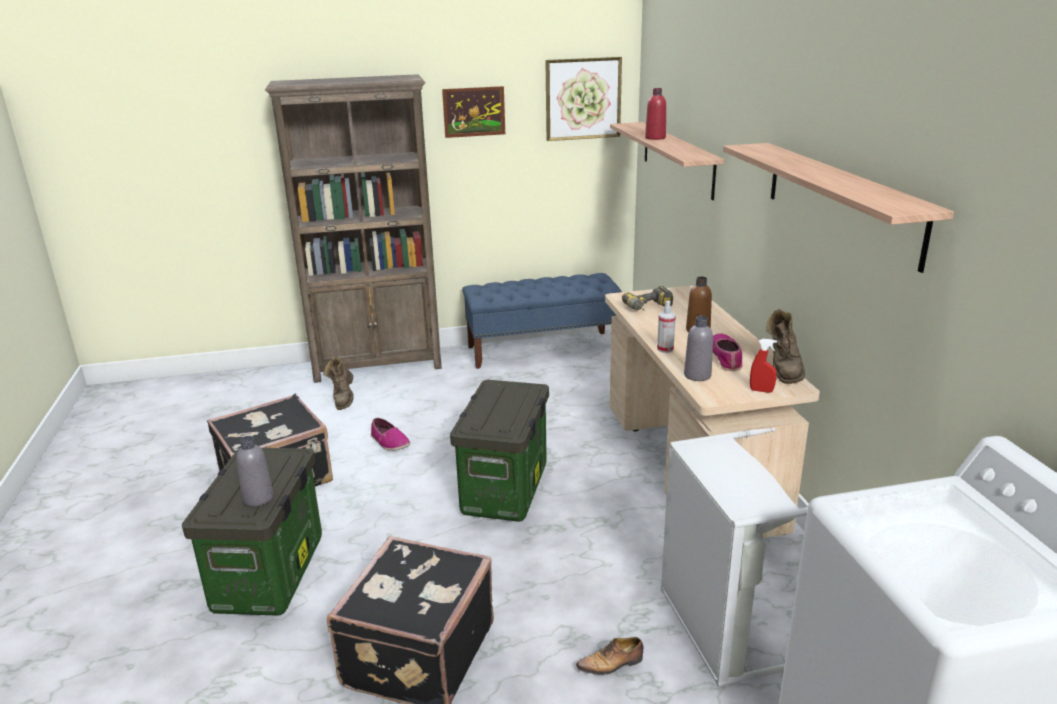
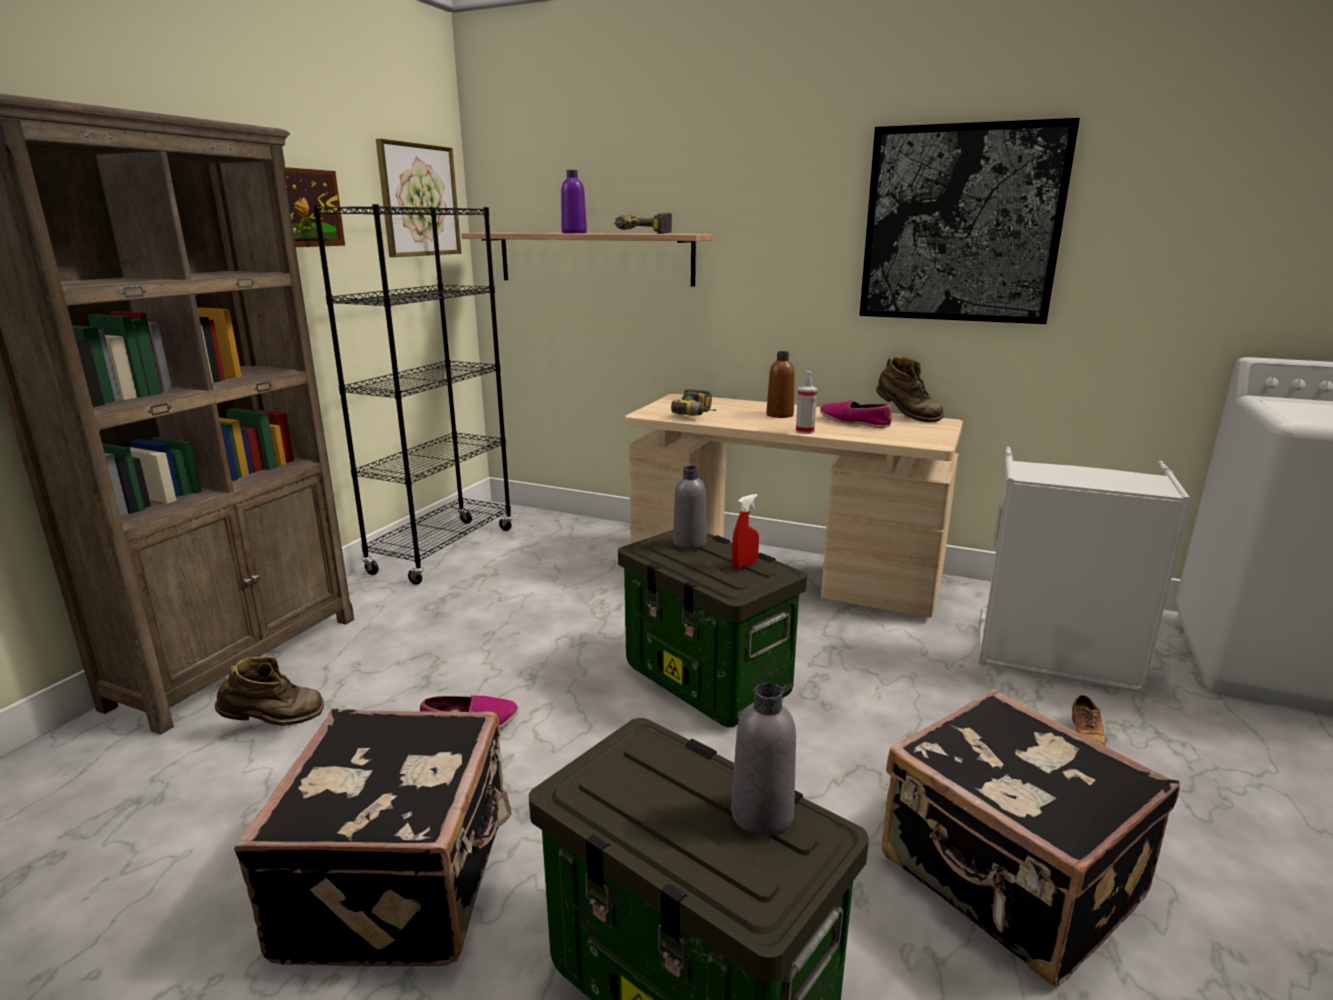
camera: 55 degrees left, 5 degrees down
brown boot [323,357,354,410] -> brown boot turned 60 degrees counterclockwise [215,656,324,726]
blue bench [462,273,622,369] -> black bookcase [313,204,513,584]
red bottle [645,88,666,140] -> purple bottle [561,170,587,233]
grey bottle [684,316,713,381] -> grey bottle moved to [673,466,707,549]
shelf [723,143,954,273] -> picture [860,118,1080,324]
red spray bottle [750,339,777,393] -> red spray bottle moved to [732,494,759,568]
none -> power drill [614,213,672,234]

